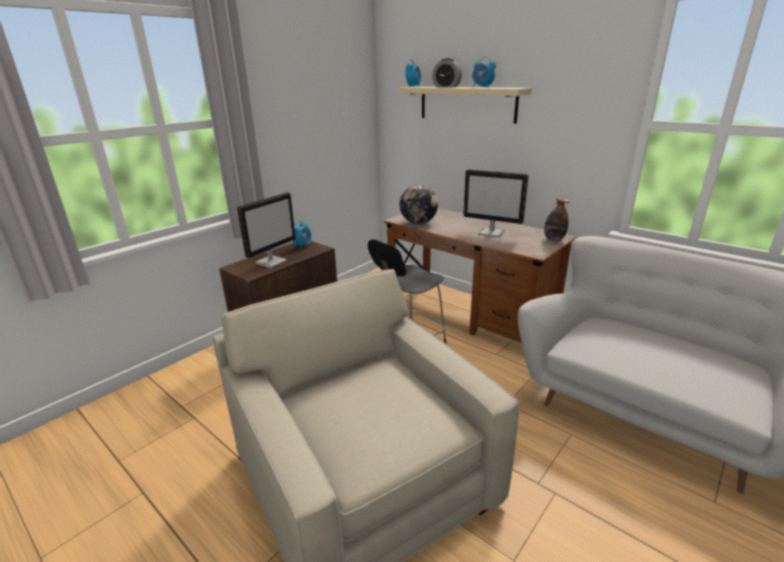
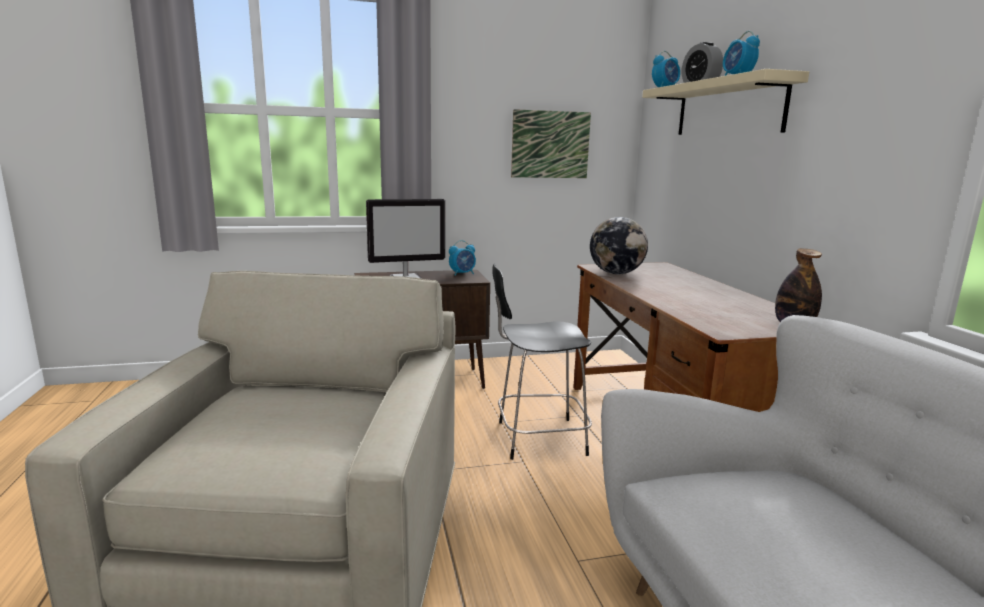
camera: 35 degrees right, 10 degrees down
monitor [463,169,529,238] -> none
none -> picture [511,109,591,178]

